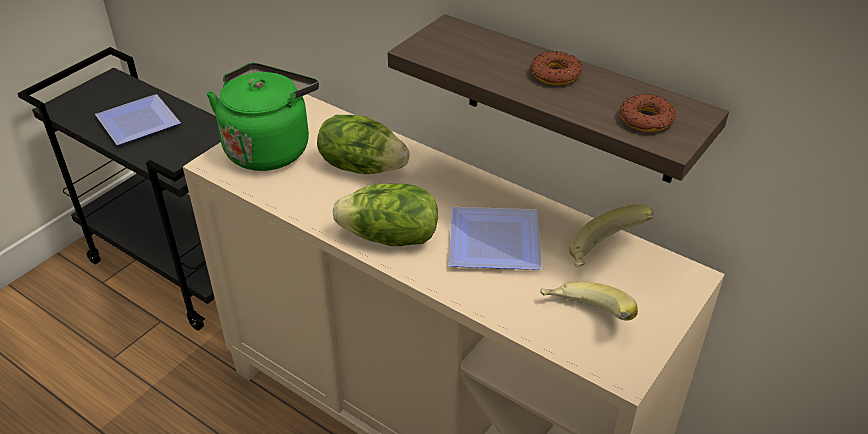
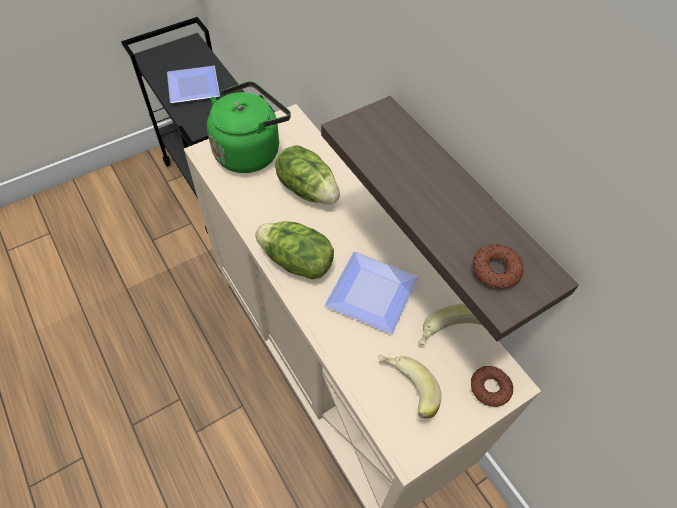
camera: 20 degrees right, 15 degrees up
donut [530,51,582,85] -> donut moved to [471,366,513,407]

